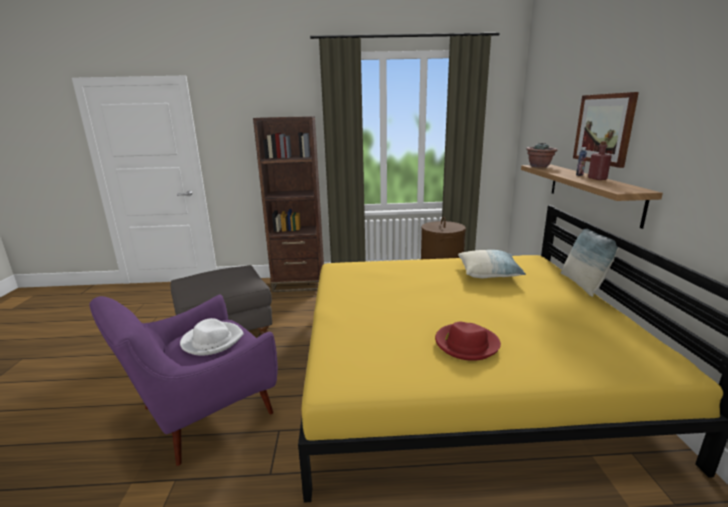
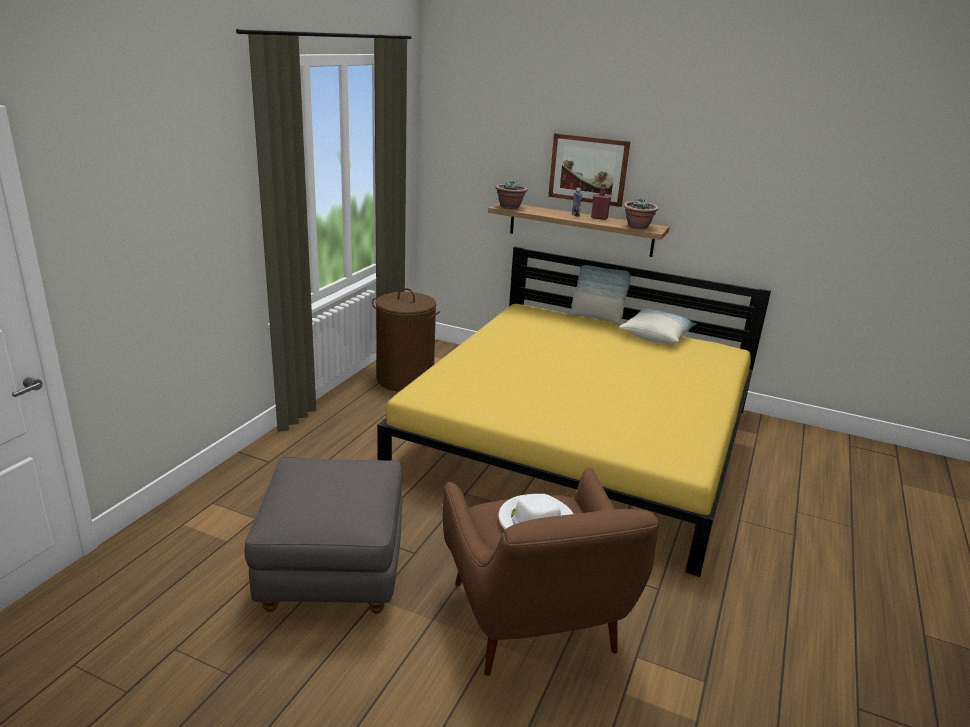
camera: 65 degrees left, 5 degrees up
purple armchair [89,294,278,466] -> brown armchair [443,468,659,676]
brown bookcase [253,116,324,292] -> none
red hat [435,322,501,361] -> none
pillow [458,250,526,278] -> pillow moved to [619,309,697,344]
none -> potted plant [623,199,659,229]

